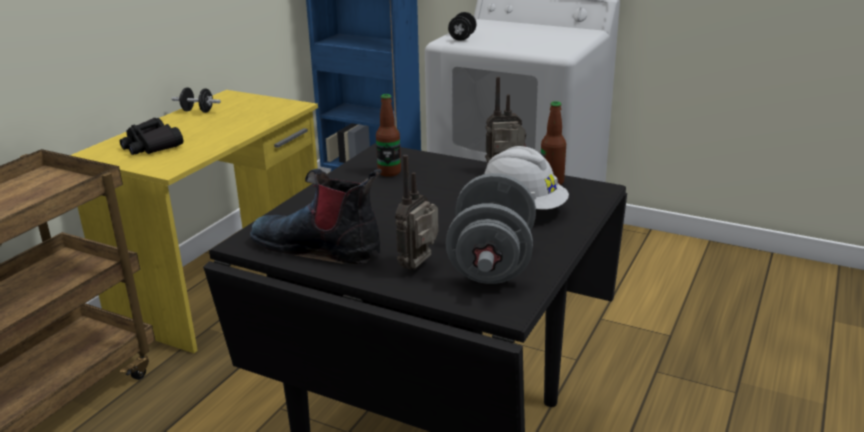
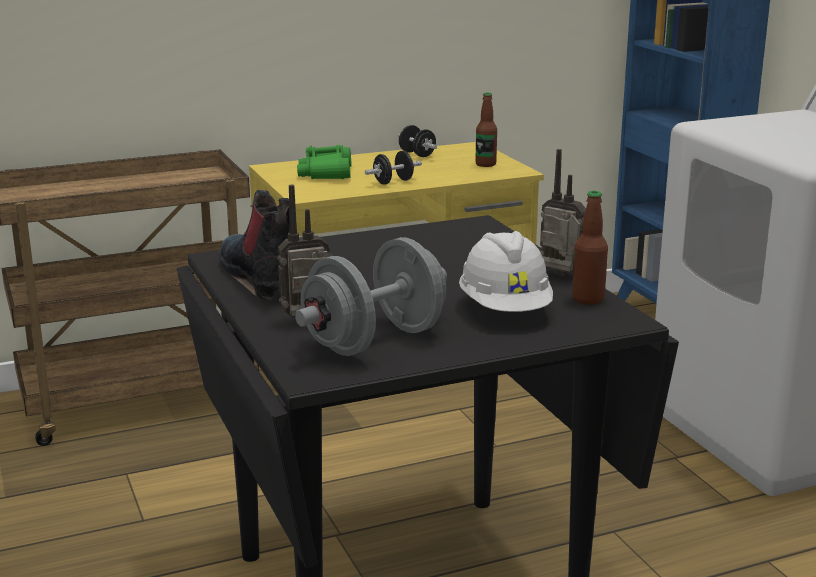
camera: 40 degrees right, 5 degrees down
black binoculars [120,118,183,155] -> green binoculars [297,145,352,179]
bottle [376,94,401,177] -> bottle moved to [475,93,497,167]
black dumbbell [448,12,476,41] -> black dumbbell moved to [365,151,422,185]

